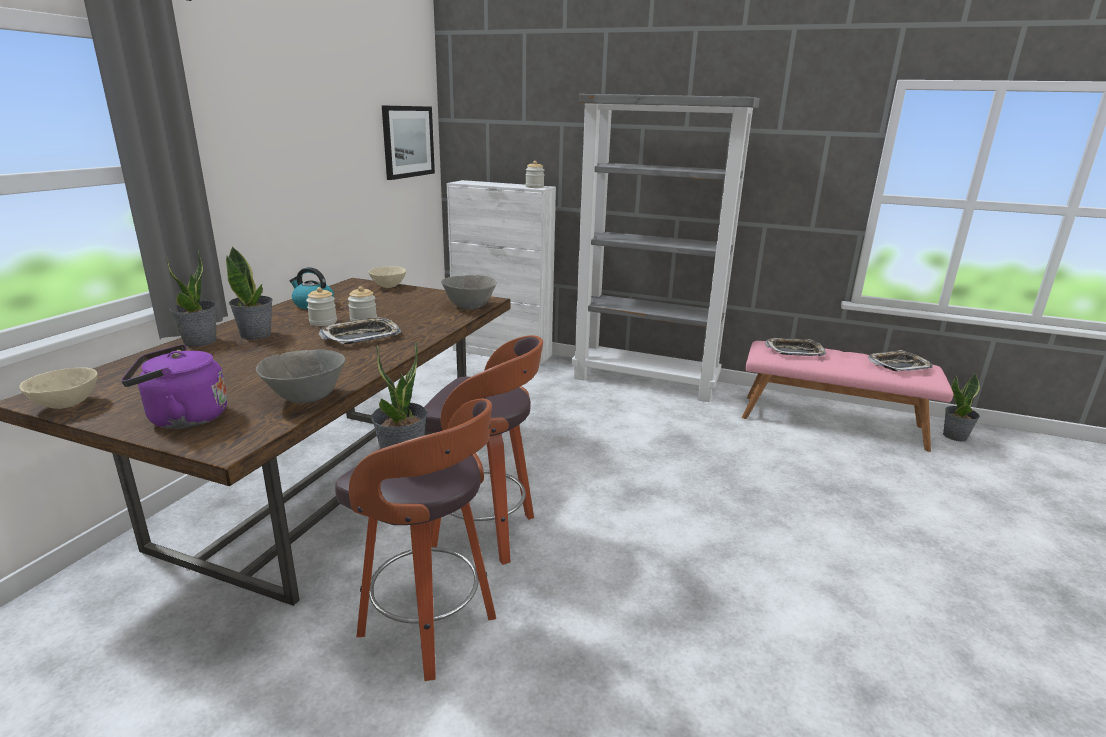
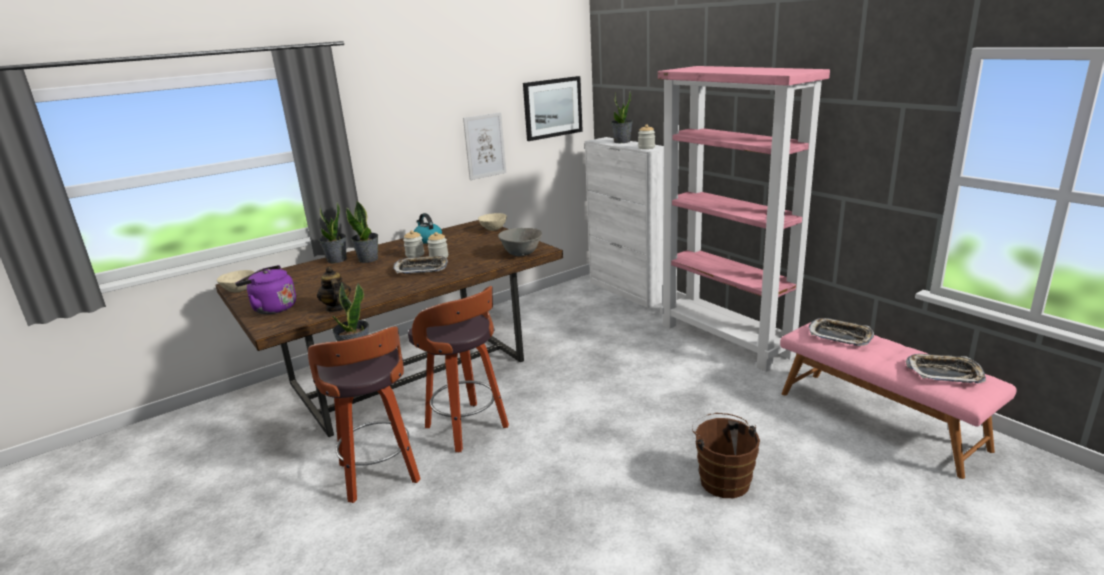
camera: 35 degrees right, 0 degrees up
grey bowl [256,349,345,403] -> teapot [317,267,351,312]
grey bookcase [572,94,760,402] -> pink bookcase [658,66,830,372]
potted plant [943,373,980,441] -> potted plant moved to [610,90,633,143]
none -> picture [463,112,506,180]
none -> brown bucket [692,413,760,498]

